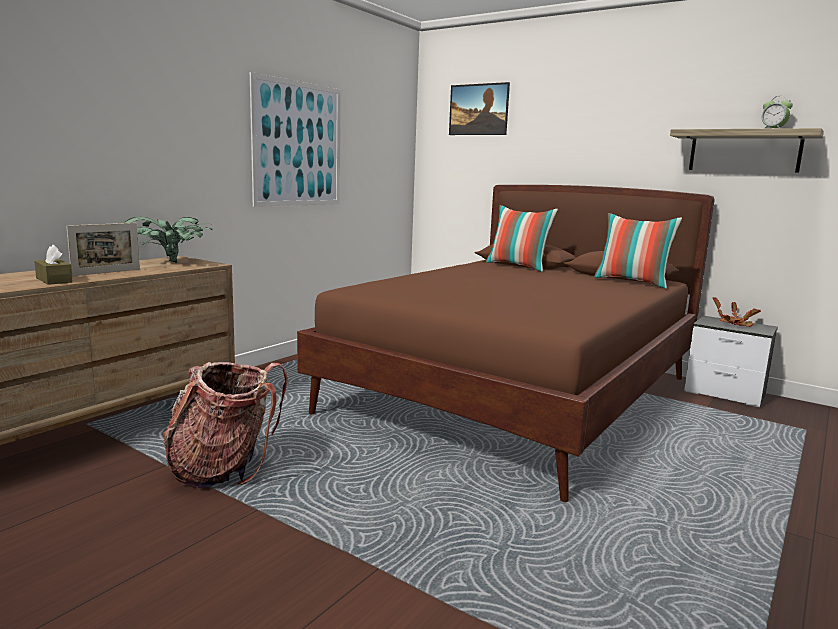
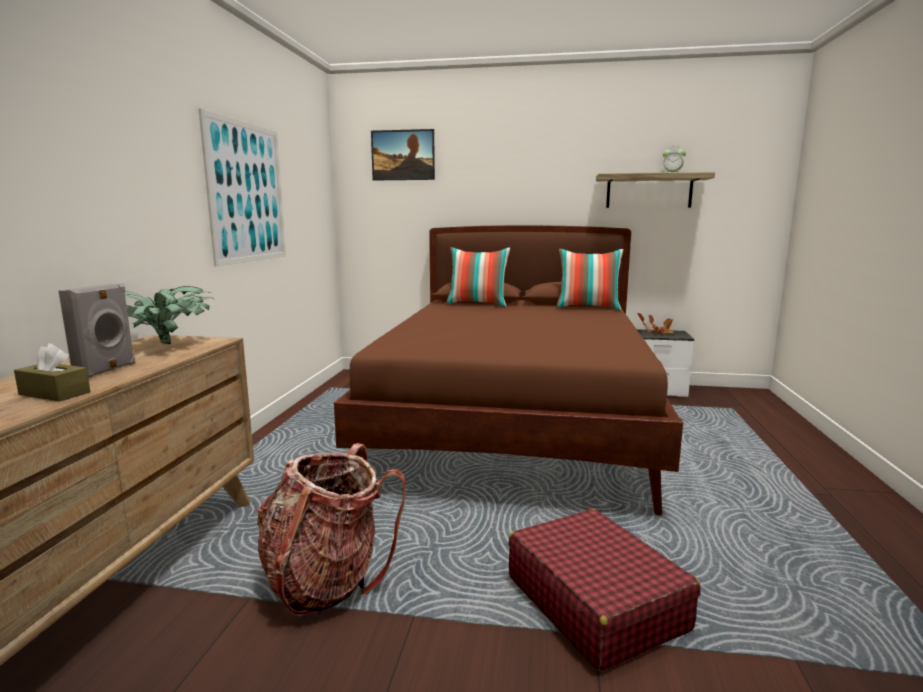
camera: 25 degrees left, 0 degrees up
picture frame [66,223,140,276] -> grey speaker [59,283,135,378]
none -> red suitcase [508,509,701,671]

